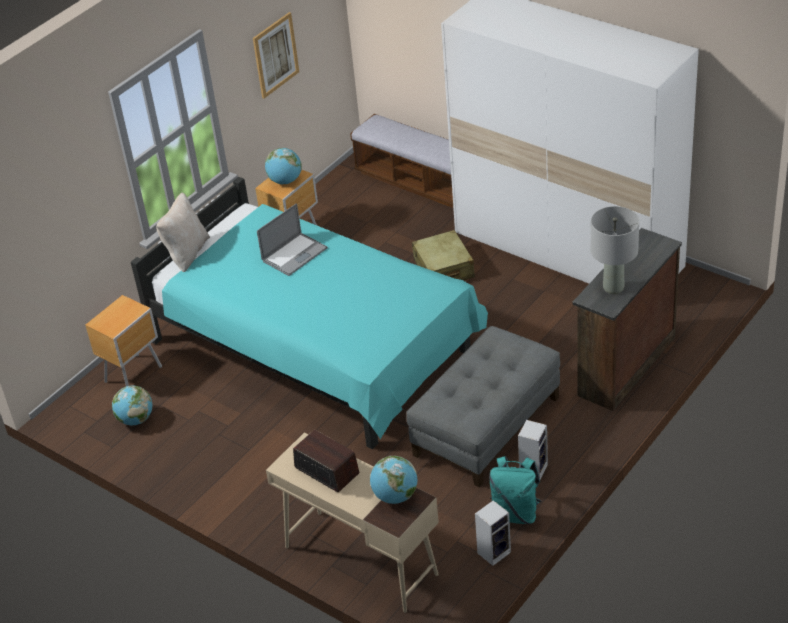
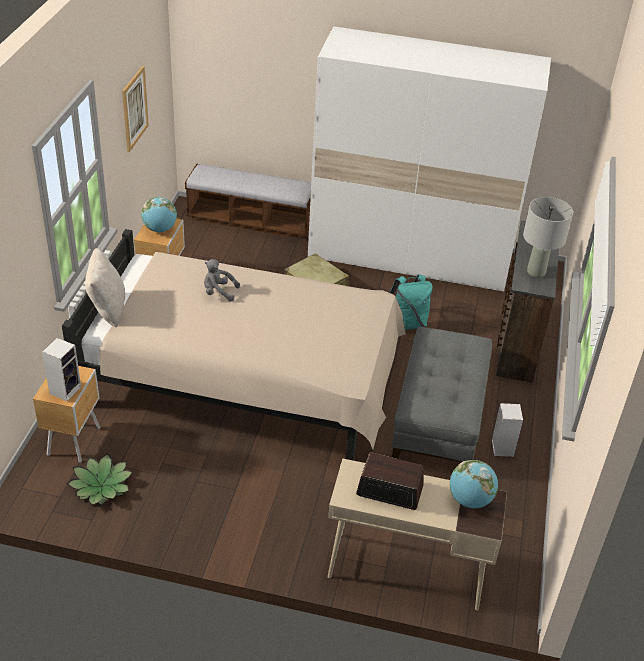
camera: 30 degrees left, 0 degrees up
globe [112,386,152,425] -> potted plant [67,454,133,506]
turquoise bed [131,177,488,449] -> beige bed [62,229,406,460]
laptop [257,203,328,276] -> grey plush toy [204,259,240,302]
speaker [475,500,511,566] -> speaker moved to [42,338,81,401]
turquoise backpack [489,456,541,524] -> turquoise backpack moved to [390,274,433,330]

